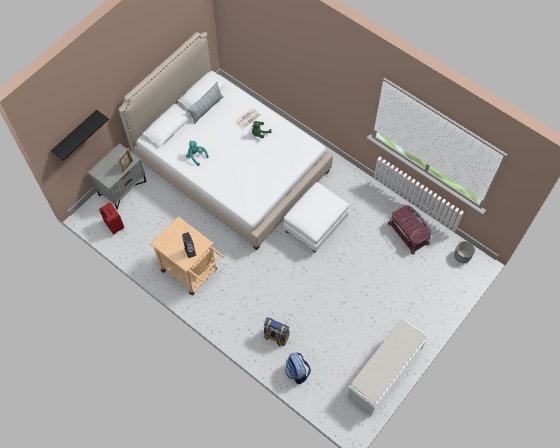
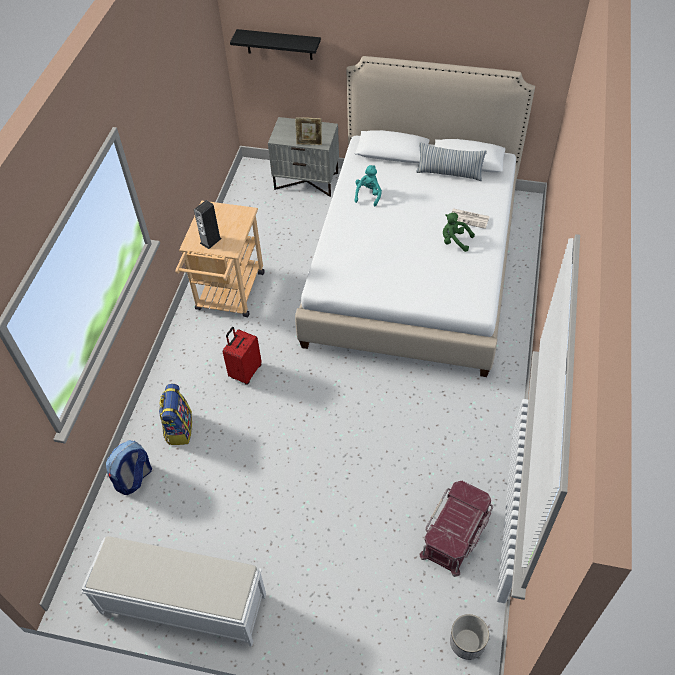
camera: 65 degrees right, 10 degrees down
red suitcase [99,202,124,234] -> red suitcase moved to [223,327,262,385]
white ottoman [283,182,349,253] -> none

